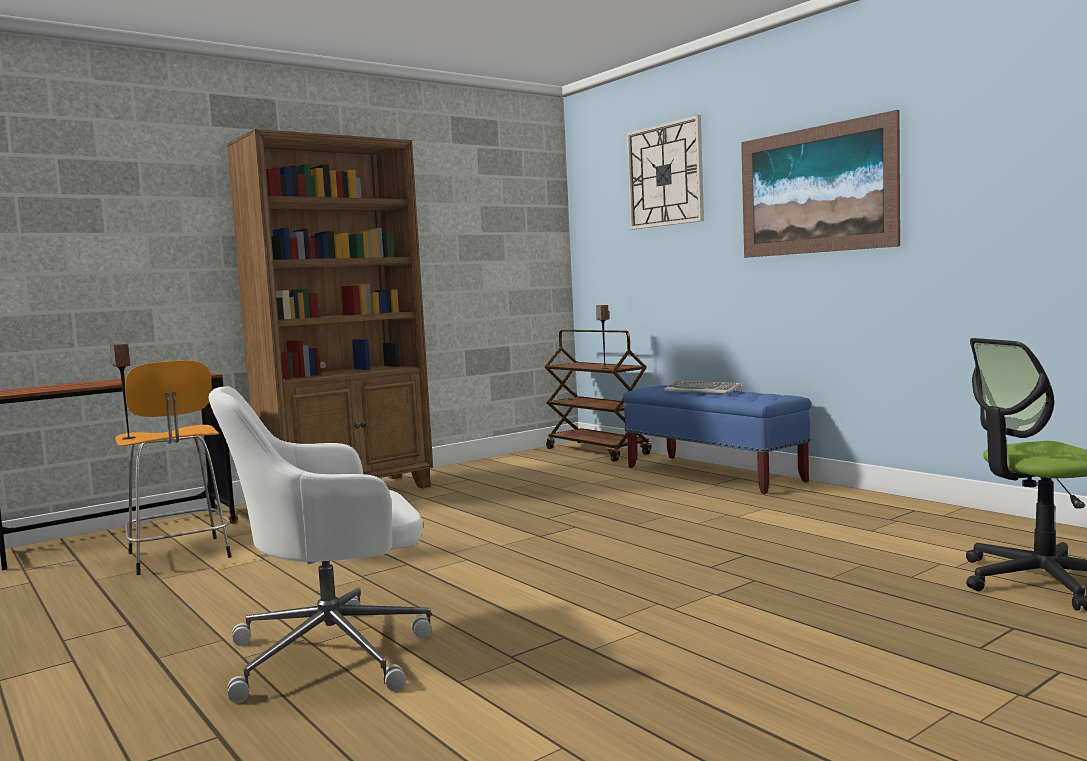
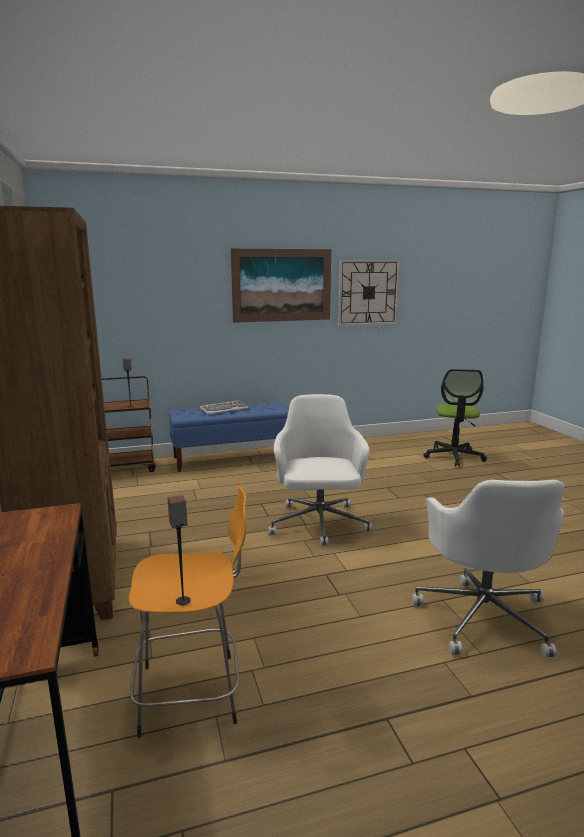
camera: 70 degrees left, 10 degrees up
wall clock [626,115,704,230] -> wall clock moved to [338,260,400,326]
none -> white office chair [269,394,372,546]

